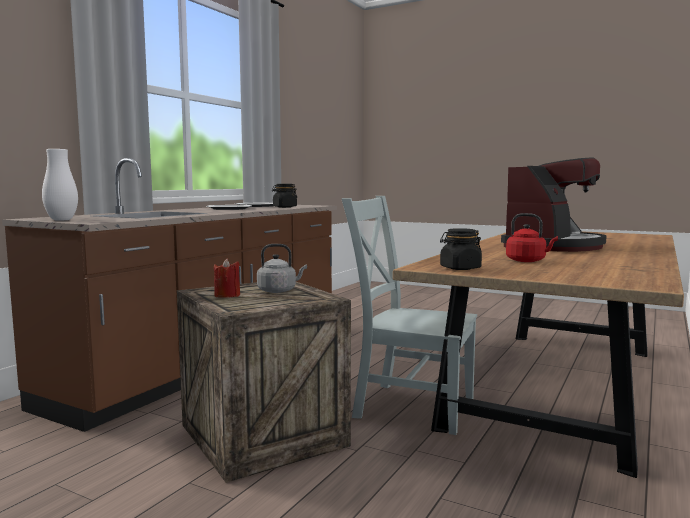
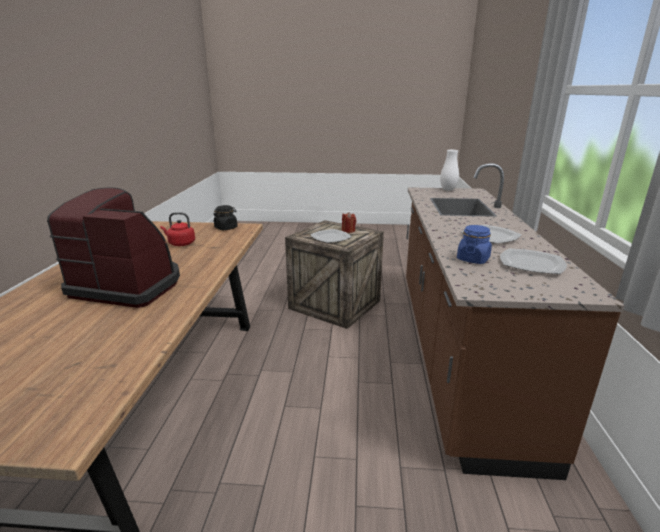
camera: 155 degrees right, 15 degrees up
grey kettle [257,244,307,293] -> plate [310,229,352,243]
black jar [272,184,297,208] -> blue jar [457,225,492,264]
grey chair [342,196,477,435] -> none
coffee machine [501,157,607,252] -> coffee machine turned 90 degrees clockwise [47,187,180,308]

